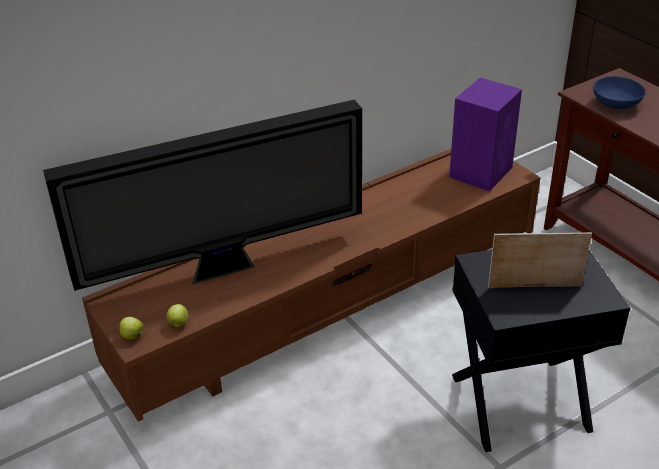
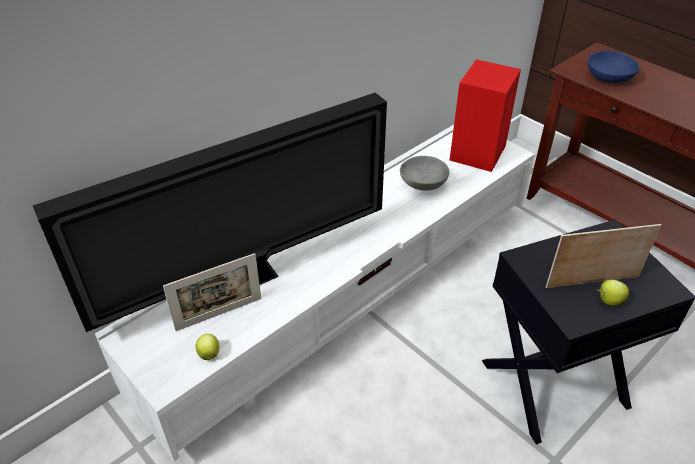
camera: 10 degrees left, 5 degrees up
brown tv stand [82,149,540,422] -> white tv stand [95,125,535,461]
apple [120,317,143,339] -> apple moved to [597,280,629,305]
purple speaker [449,77,522,191] -> red speaker [450,59,521,172]
none -> picture frame [163,253,261,331]
none -> grey bowl [400,156,450,191]

